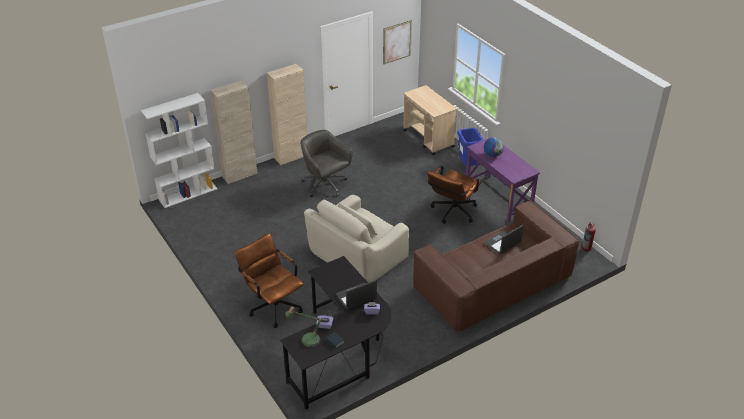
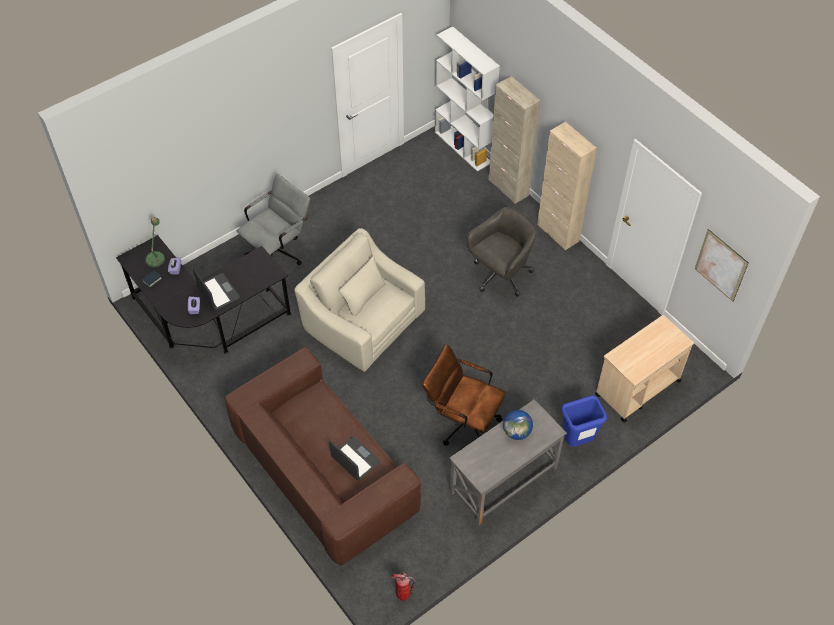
camera: 85 degrees right, 15 degrees up
brown office chair [235,233,304,328] -> grey office chair [237,174,310,265]
purple desk [466,137,540,223] -> grey desk [449,399,567,525]

